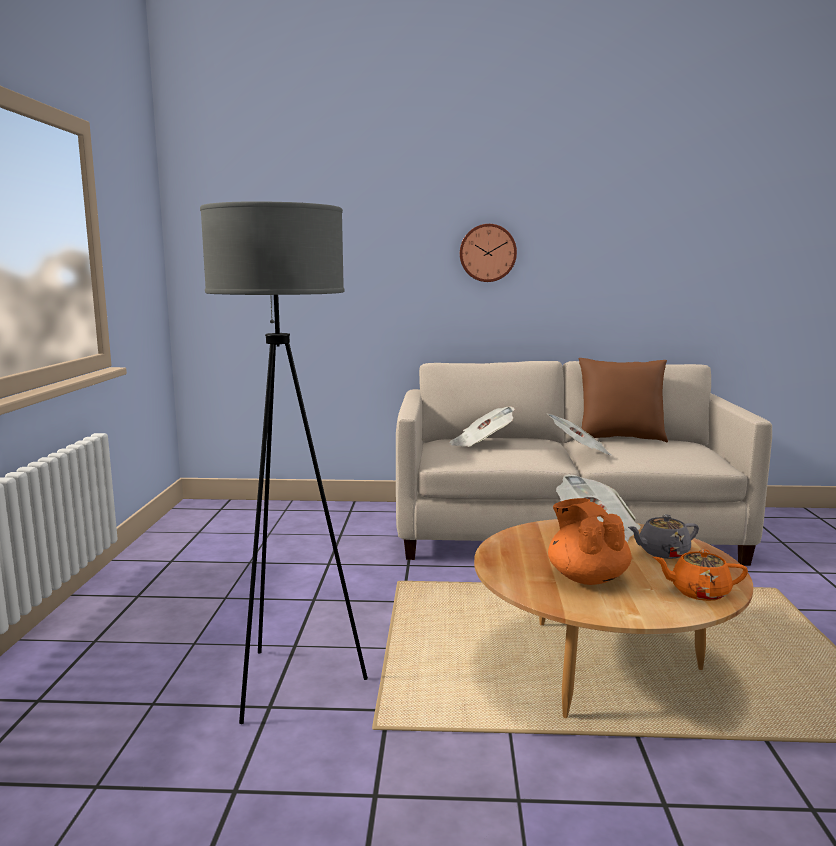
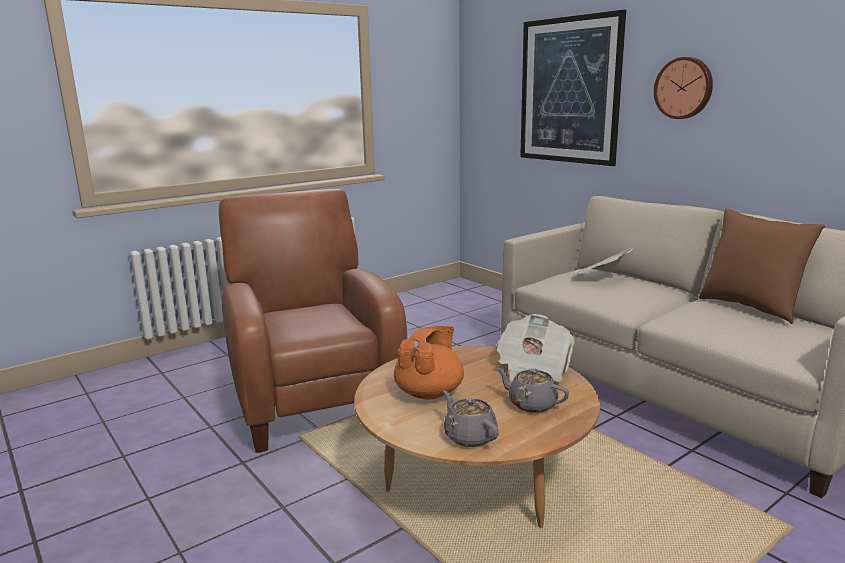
camera: 50 degrees right, 5 degrees up
grey floor lamp [200,201,368,724] -> brown armchair [219,189,407,453]
newspaper [546,413,612,456] -> none
orange teapot [653,549,748,601] -> grey teapot [443,390,499,447]
none -> picture [520,10,626,166]

